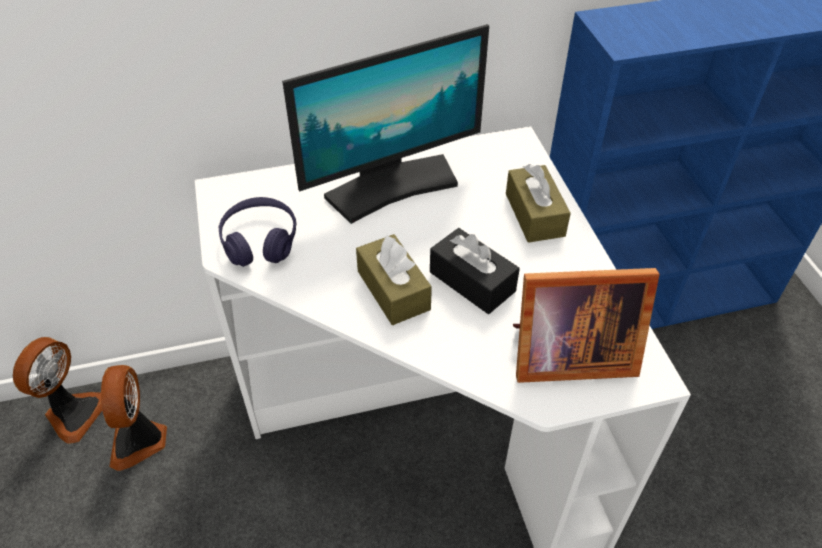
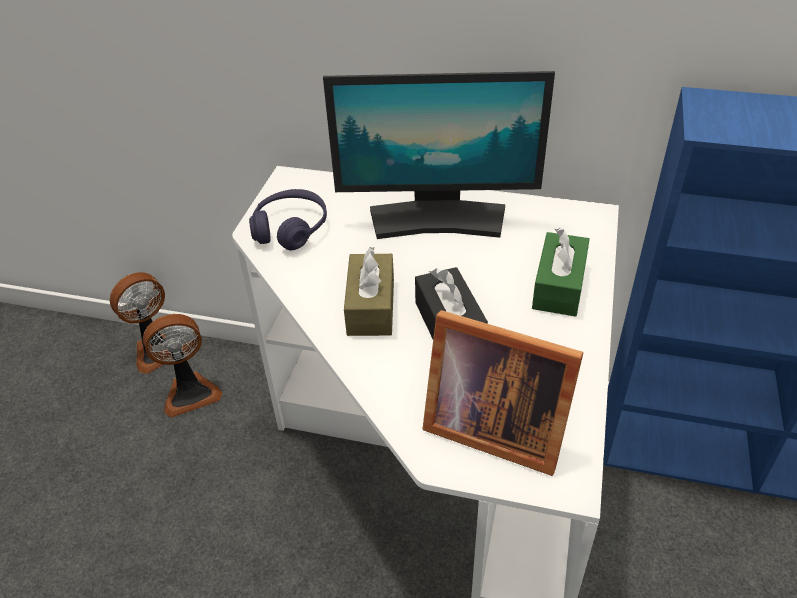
camera: 30 degrees right, 5 degrees down
fan [101,365,167,471] -> fan turned 135 degrees counterclockwise [143,314,222,418]
brown tissue box [506,164,571,243] -> green tissue box [532,228,590,317]

